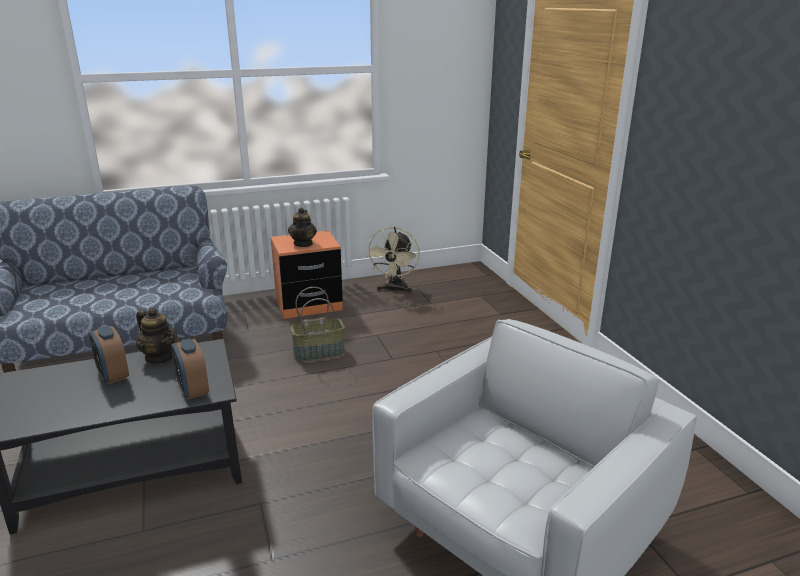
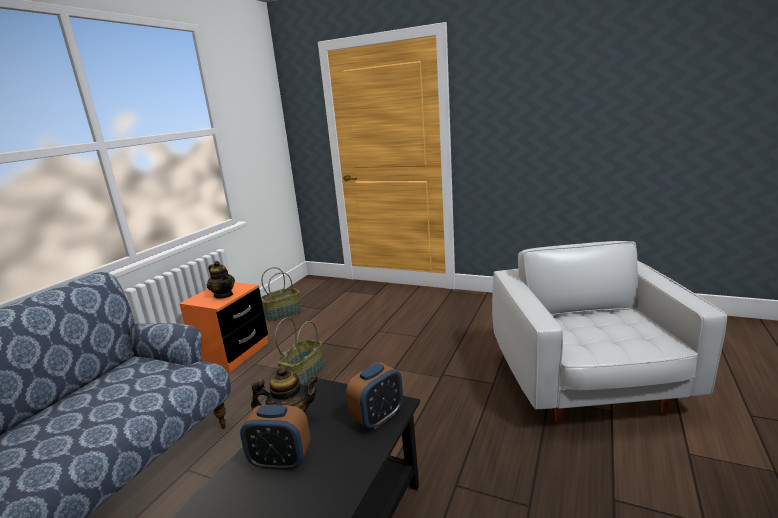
camera: 45 degrees left, 5 degrees down
alarm clock [171,339,209,400] -> alarm clock turned 60 degrees counterclockwise [346,362,403,429]
beige fan [366,227,420,294] -> basket [261,267,302,322]

